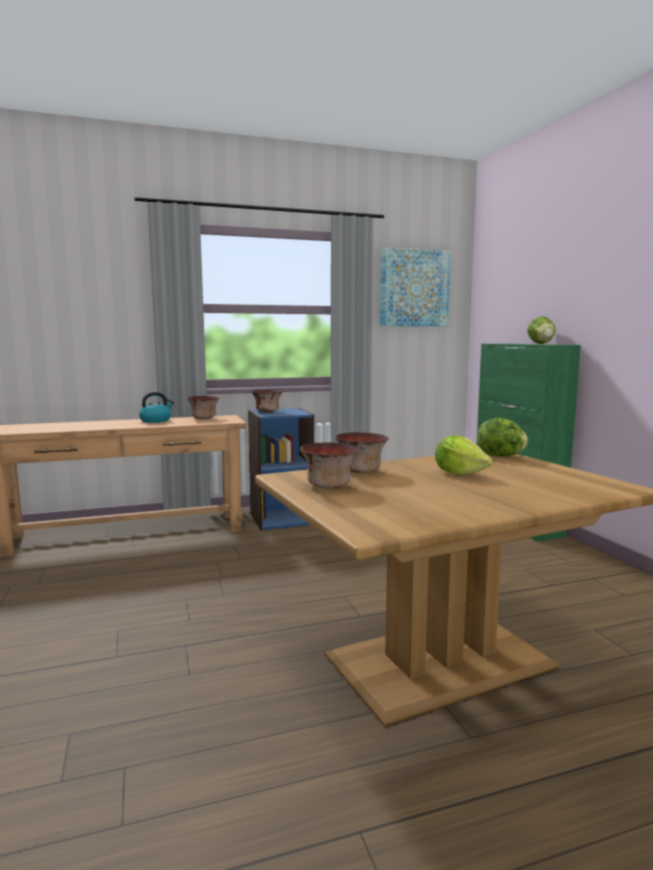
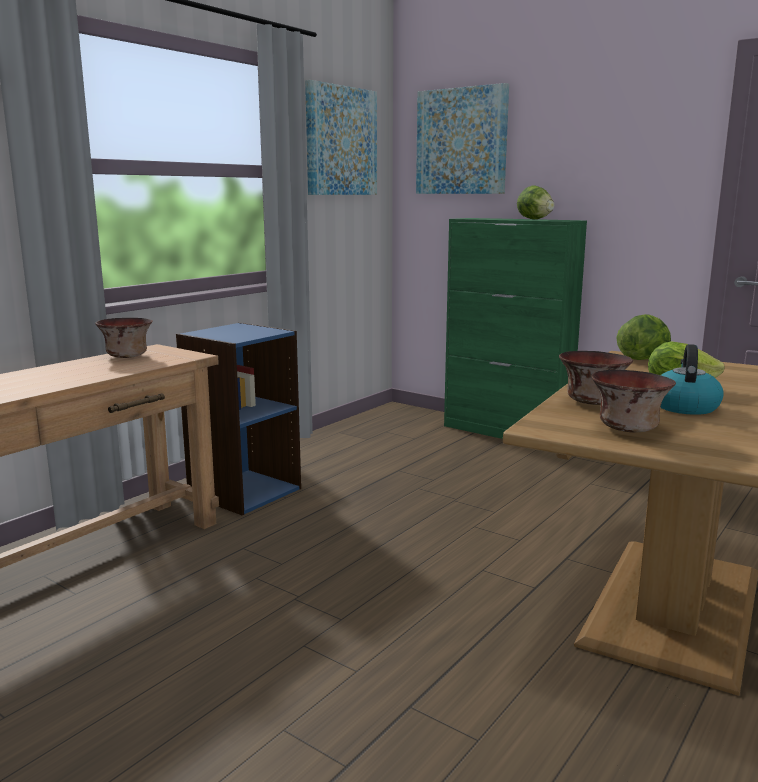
camera: 35 degrees left, 5 degrees up
kettle [139,392,174,423] -> kettle moved to [660,344,724,415]
bowl [251,390,283,412] -> none
none -> picture [416,83,509,194]

